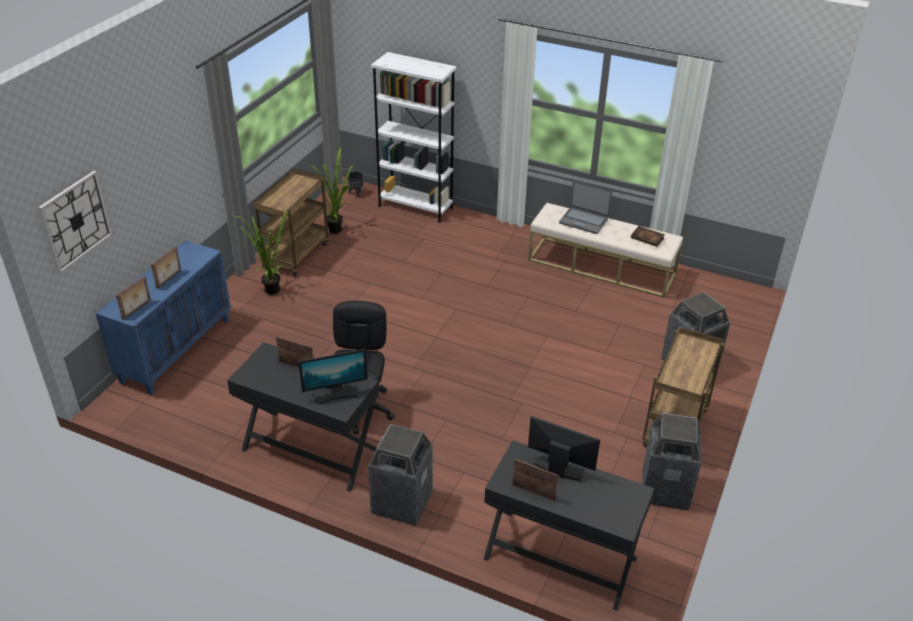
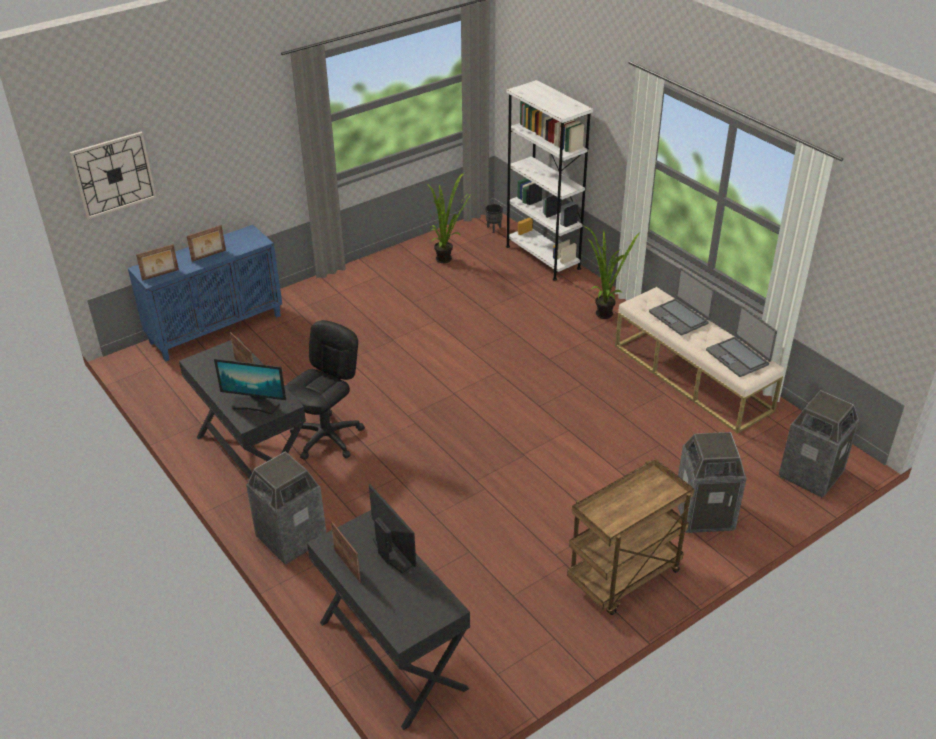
camera: 30 degrees right, 0 degrees up
potted plant [235,210,287,295] -> potted plant moved to [582,225,639,319]
brown cart [253,169,329,277] -> none
book [631,226,665,247] -> laptop [706,305,777,377]
trash can [642,413,701,510] -> trash can moved to [779,390,859,497]

